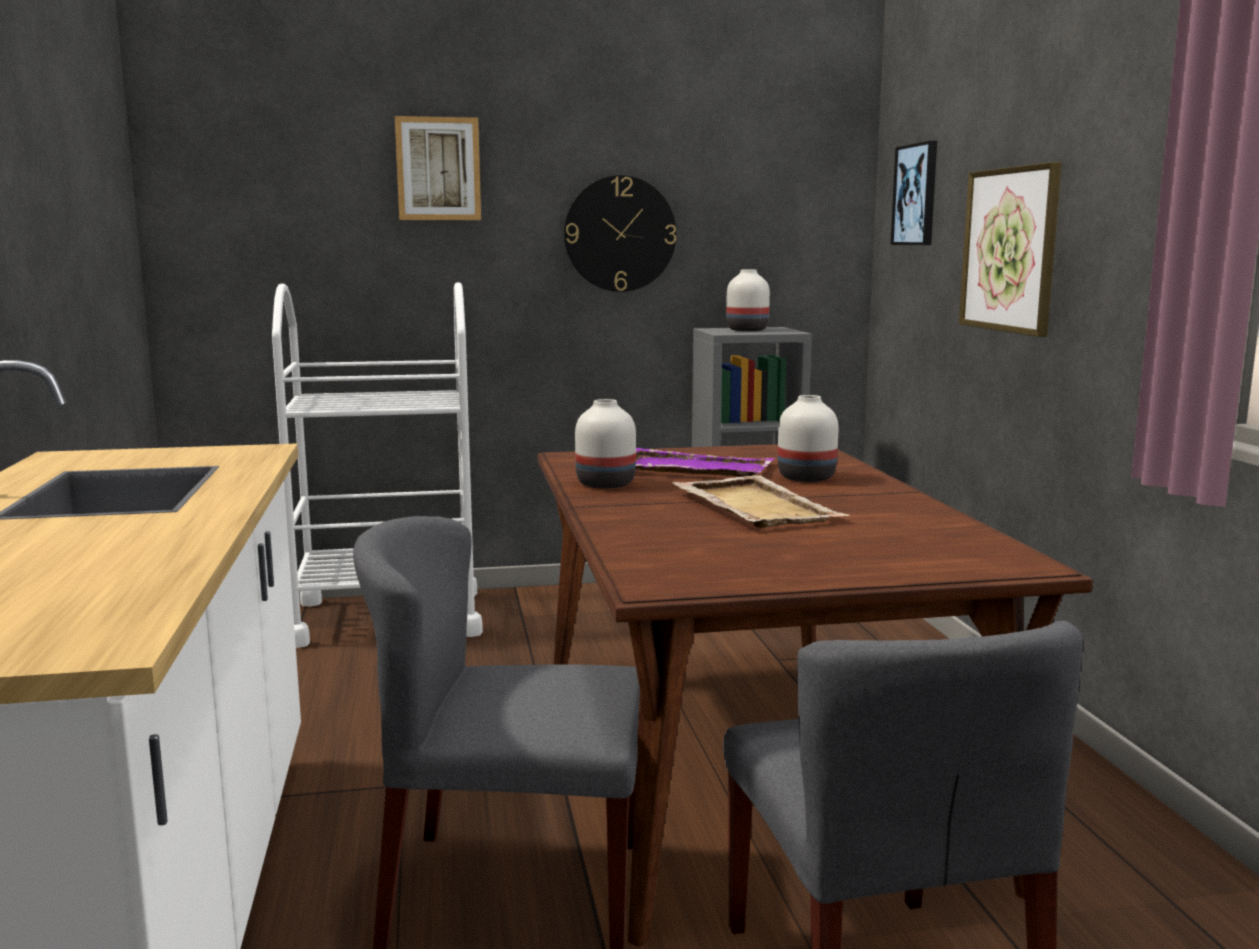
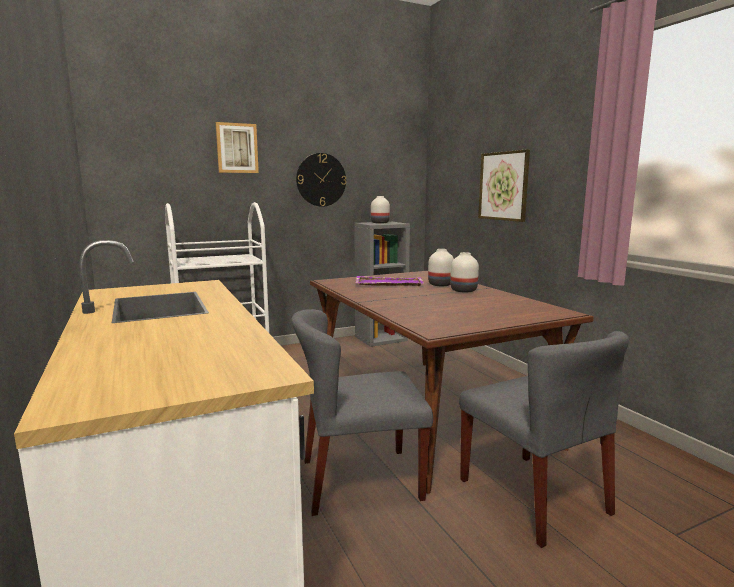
camera: 15 degrees left, 0 degrees up
white vase [575,399,636,489] -> white vase moved to [450,252,479,293]
beige tray [672,475,850,528] -> none
picture [891,141,937,245] -> none

